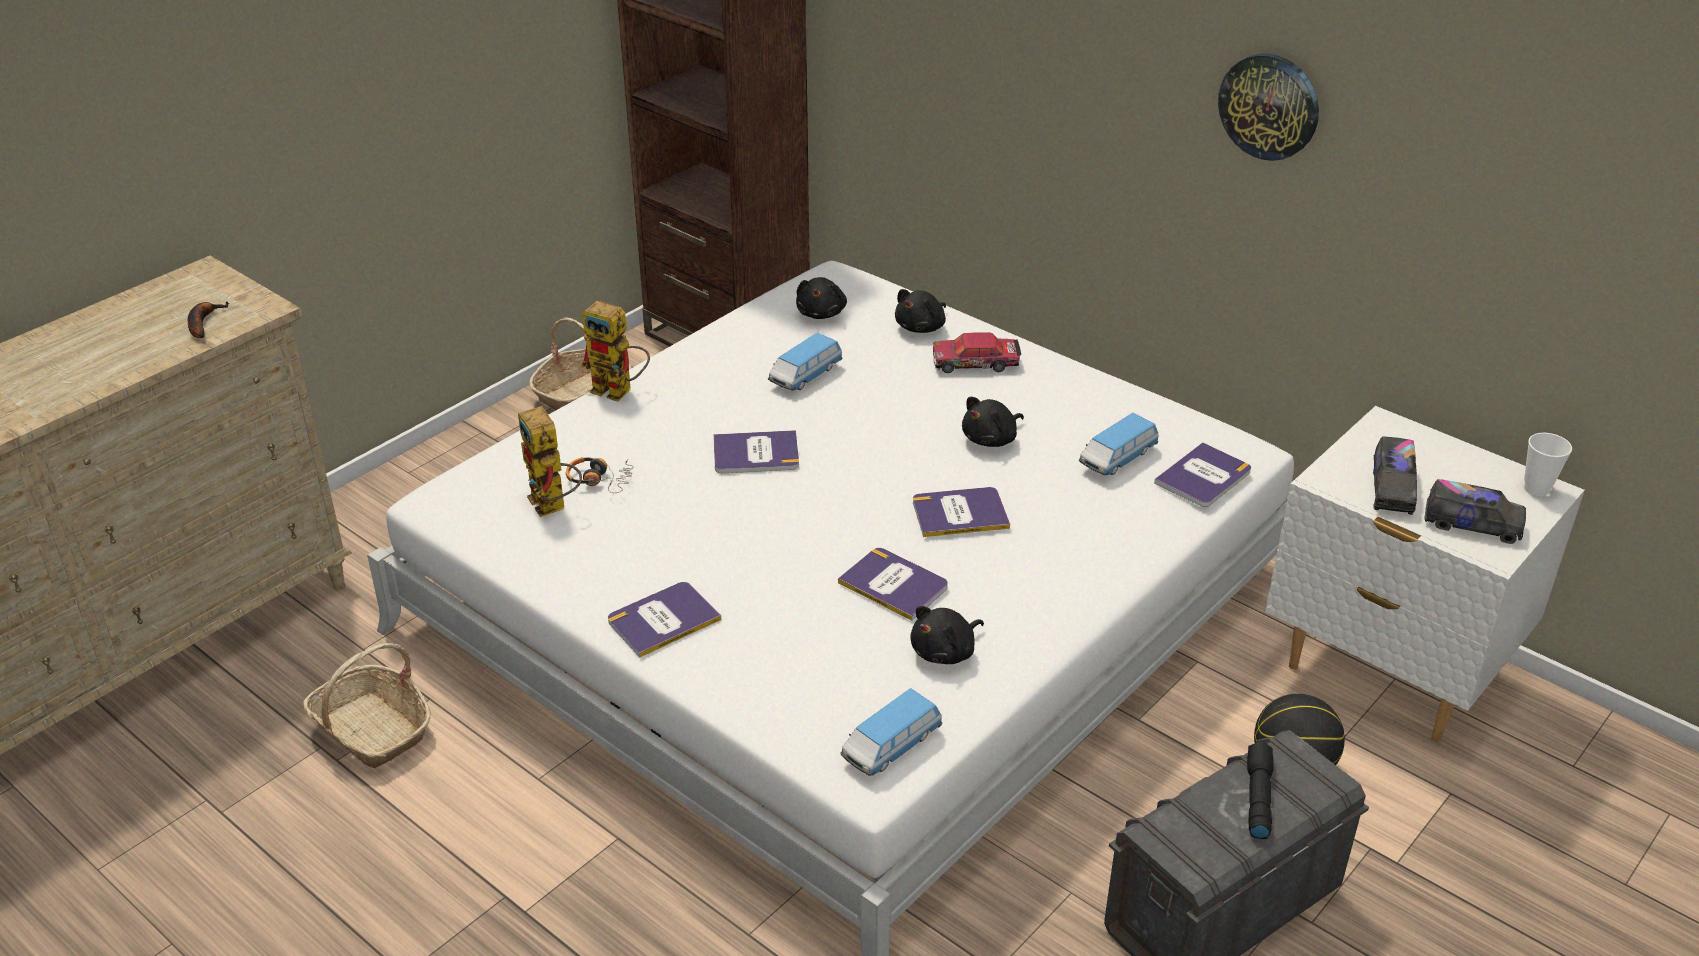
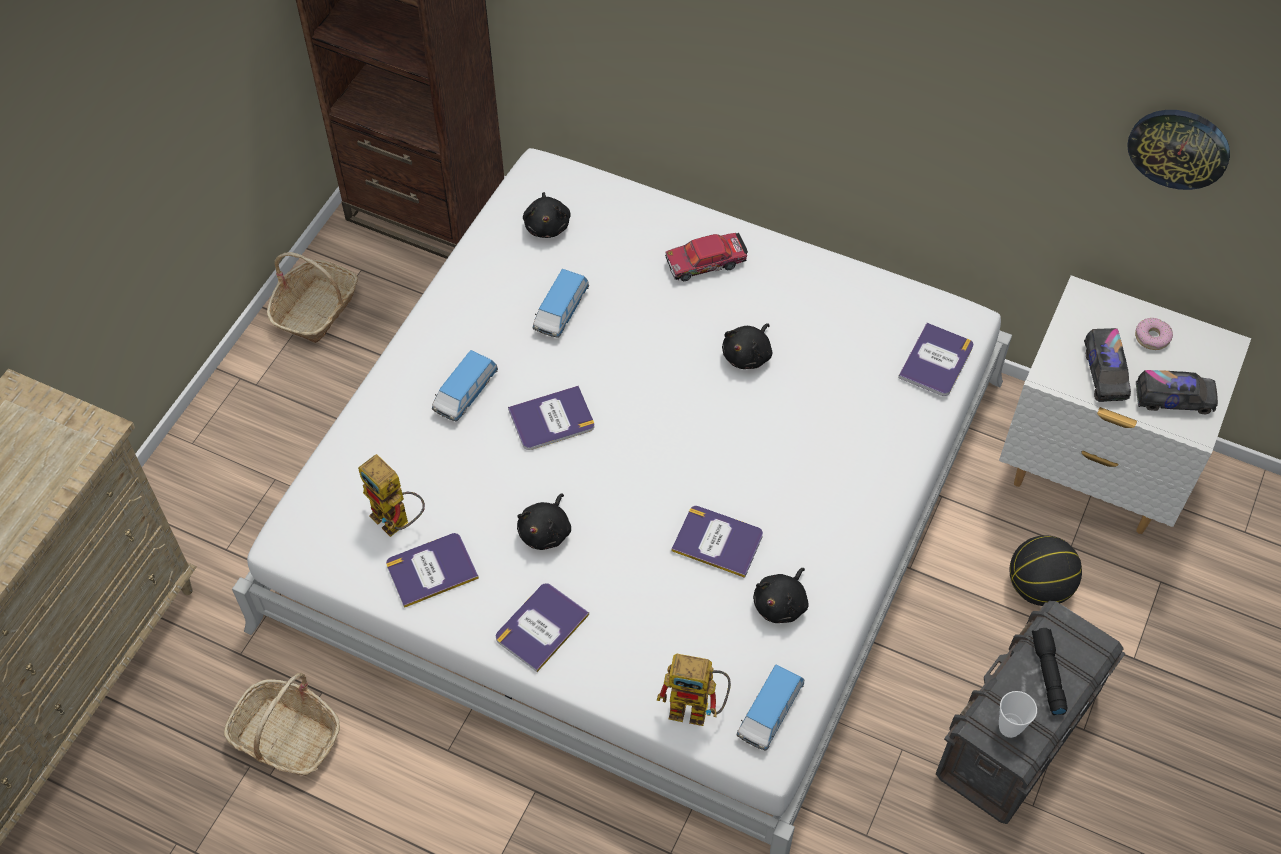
camera: 15 degrees left, 20 degrees up
banana [188,301,230,338] -> none
headphones [566,457,634,493] -> none
toy robot [580,301,650,402] -> toy robot moved to [657,654,731,726]
black plush toy [895,289,946,333] -> black plush toy moved to [517,493,571,550]
book [913,487,1010,537] -> book moved to [386,533,479,608]
toy car [1079,413,1159,476] -> toy car moved to [432,350,498,422]
wall clock [1218,53,1319,161] -> wall clock moved to [1127,110,1230,190]
cup [1524,433,1572,496] -> cup moved to [999,691,1037,738]
none -> donut [1135,318,1173,350]

